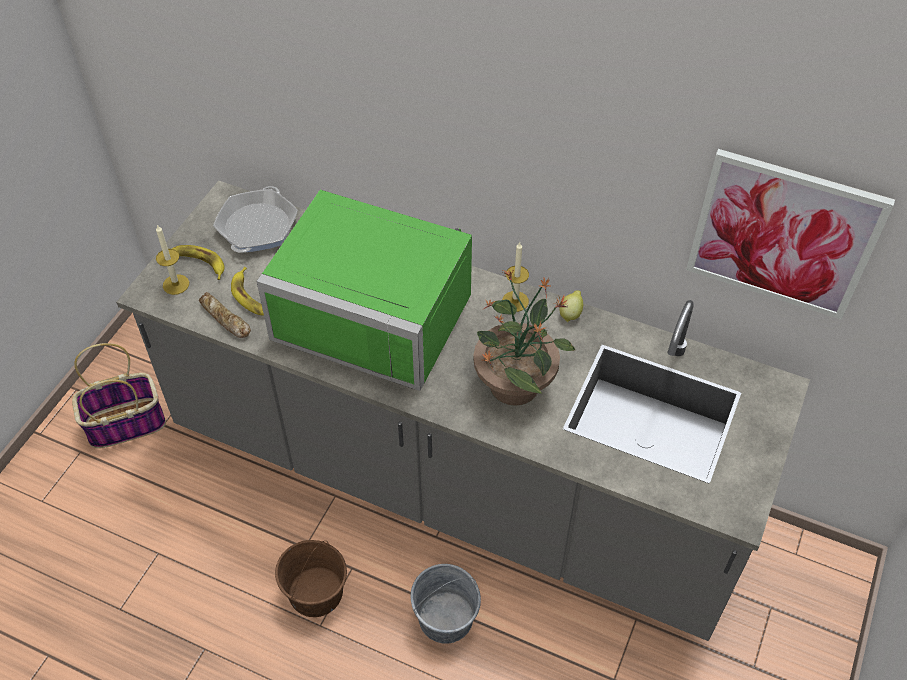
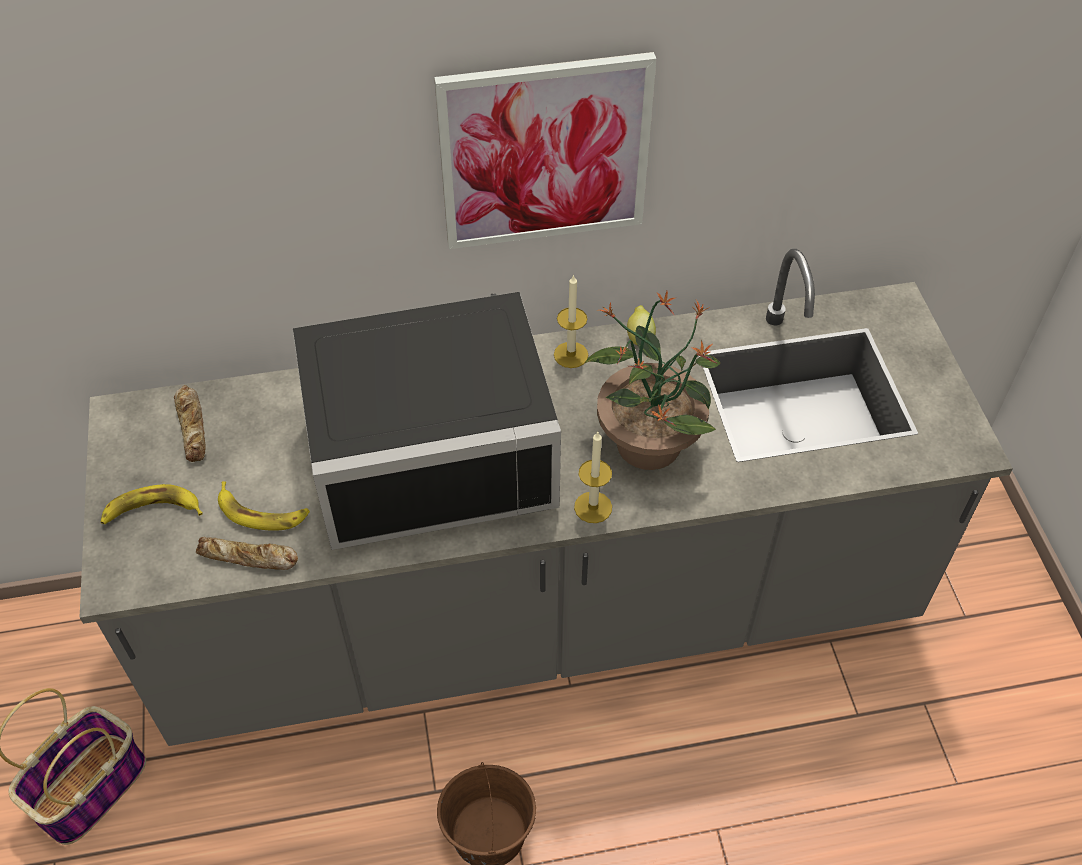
camera: 35 degrees left, 0 degrees up
candle [156,225,189,295] -> candle moved to [574,432,612,523]
frying pan [213,186,298,253] -> bread [174,385,206,462]
green microwave [256,190,472,391] -> black microwave [293,292,561,550]
grey bucket [410,564,481,644] -> none
picture [686,149,895,320] -> picture moved to [434,52,656,249]

